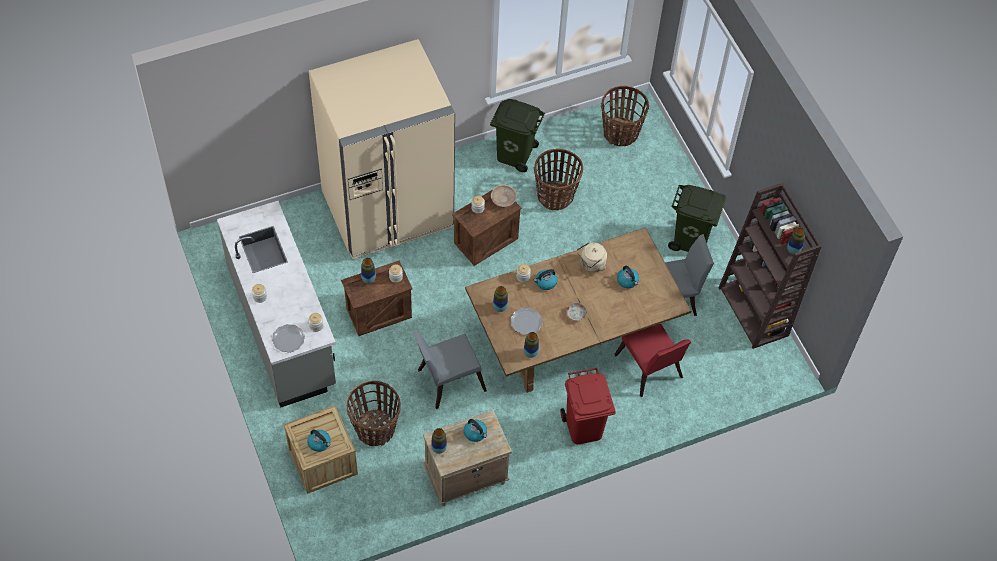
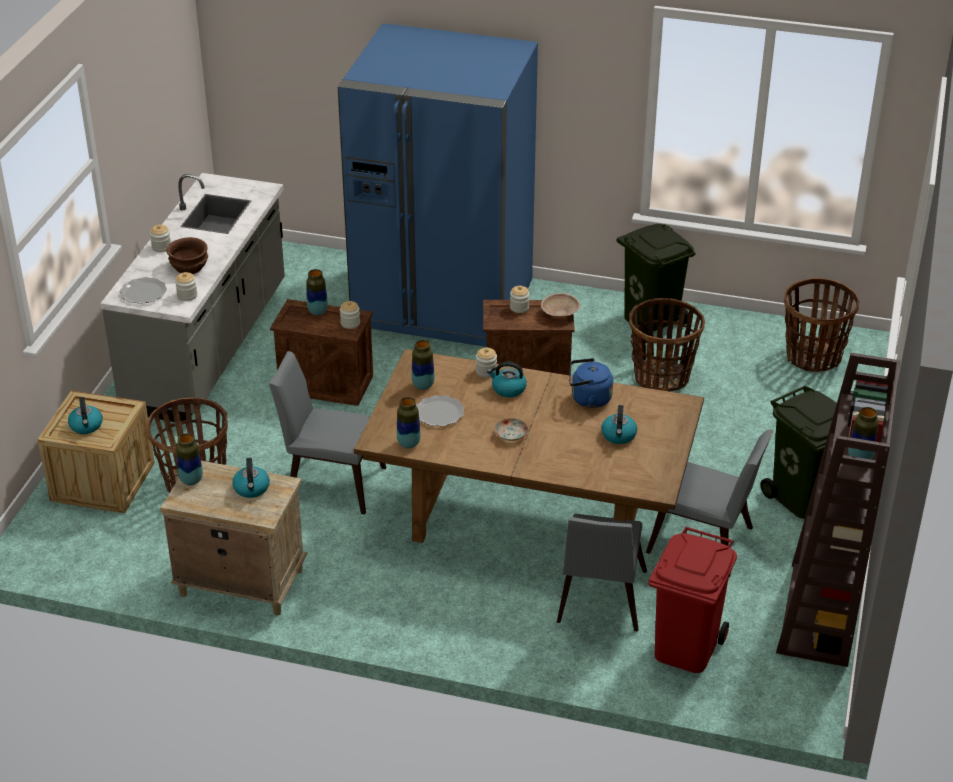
camera: 40 degrees right, 20 degrees down
beige fridge [309,39,455,259] -> blue fridge [338,23,538,347]
red trash can [560,368,616,444] -> red trash can moved to [648,527,737,673]
beige kettle [577,242,607,272] -> blue kettle [569,358,613,408]
red chair [614,323,691,397] -> grey chair [557,514,647,632]
none -> brown bowl [166,237,208,274]

